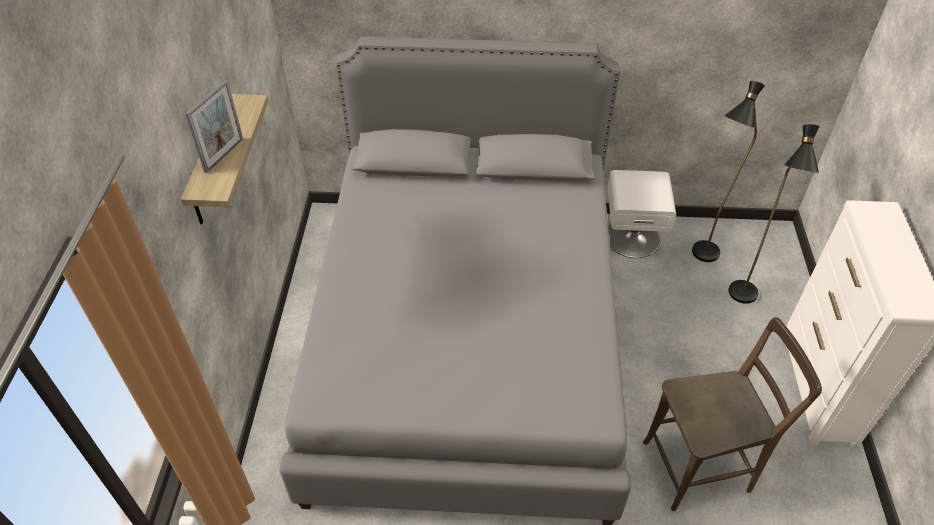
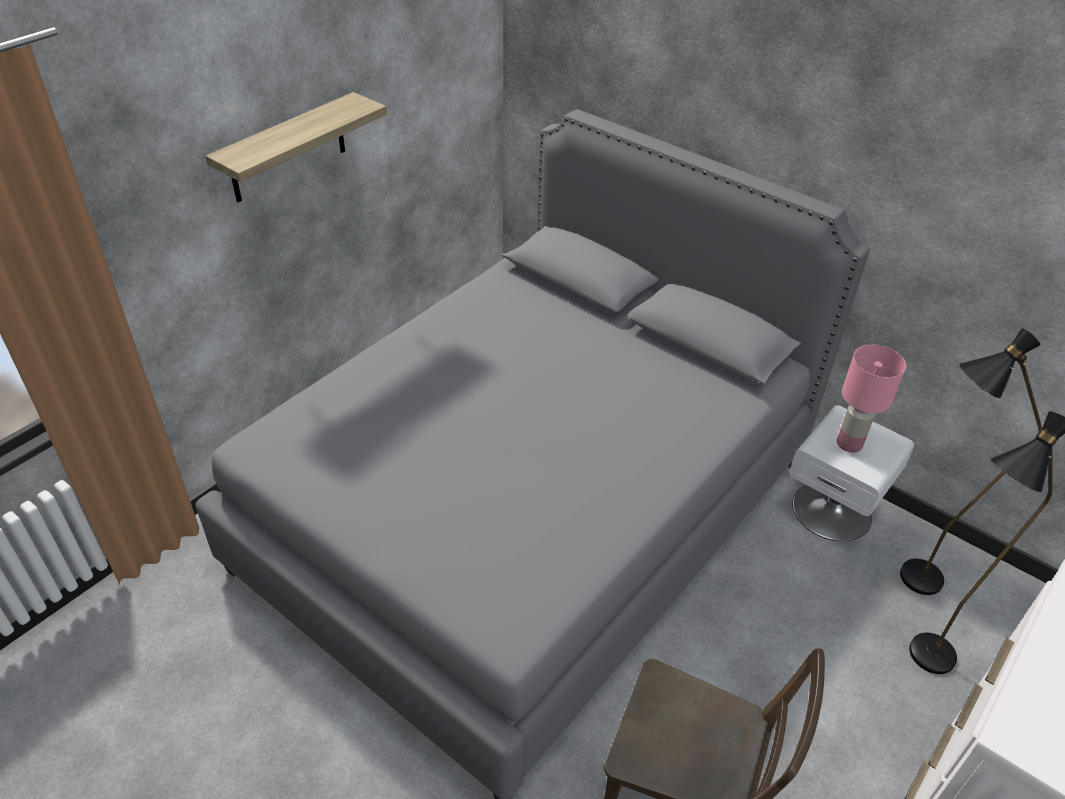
camera: 35 degrees right, 5 degrees down
picture frame [185,80,243,173] -> none
none -> pink table lamp [837,344,906,453]

